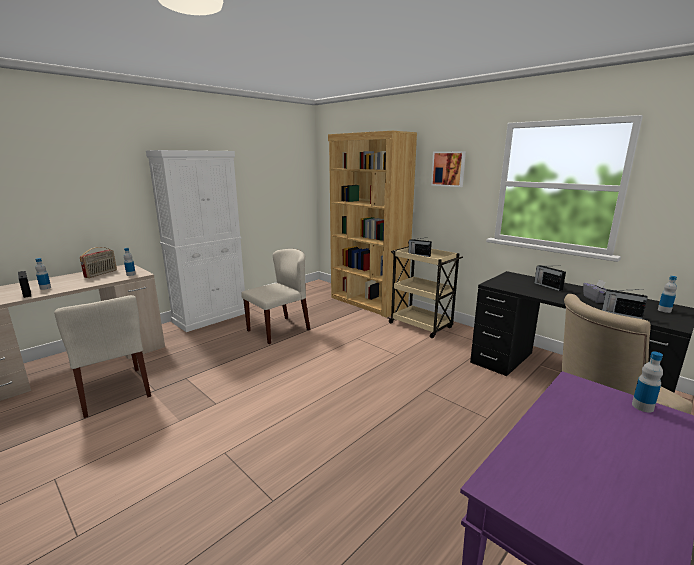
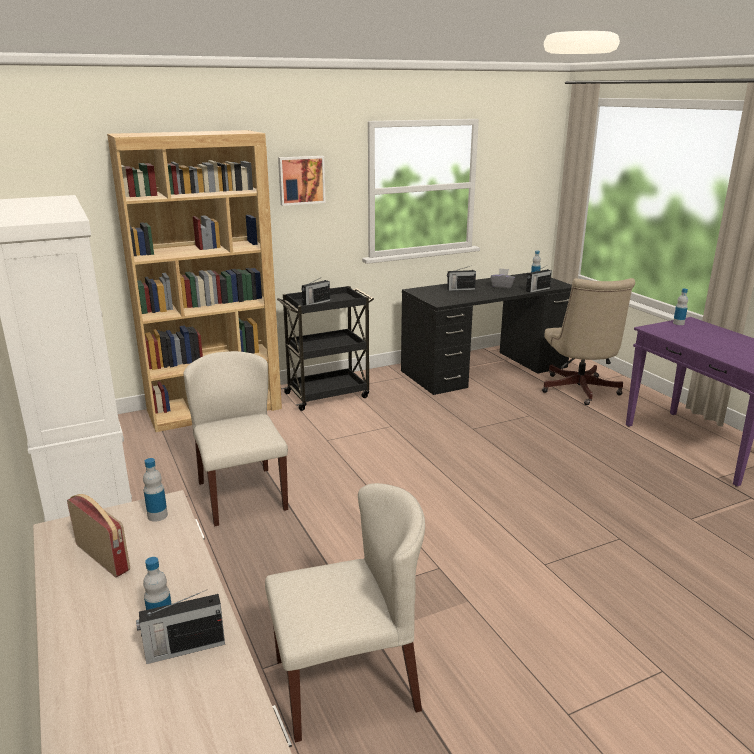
camera: 70 degrees left, 5 degrees up
beige cart [388,246,463,338] -> black cart [277,286,374,411]

